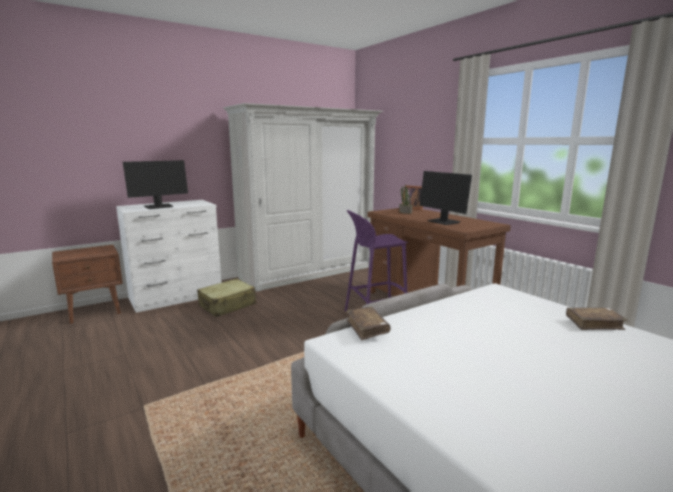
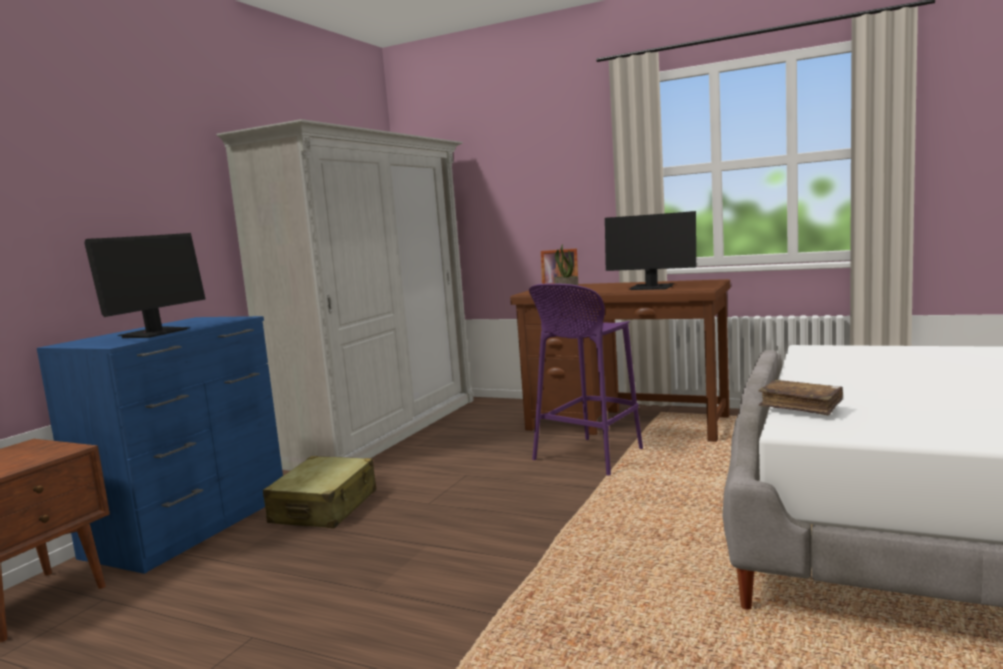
camera: 30 degrees left, 5 degrees down
white dresser [116,200,222,313] -> blue dresser [37,316,283,574]
brown book [566,308,628,330] -> none

